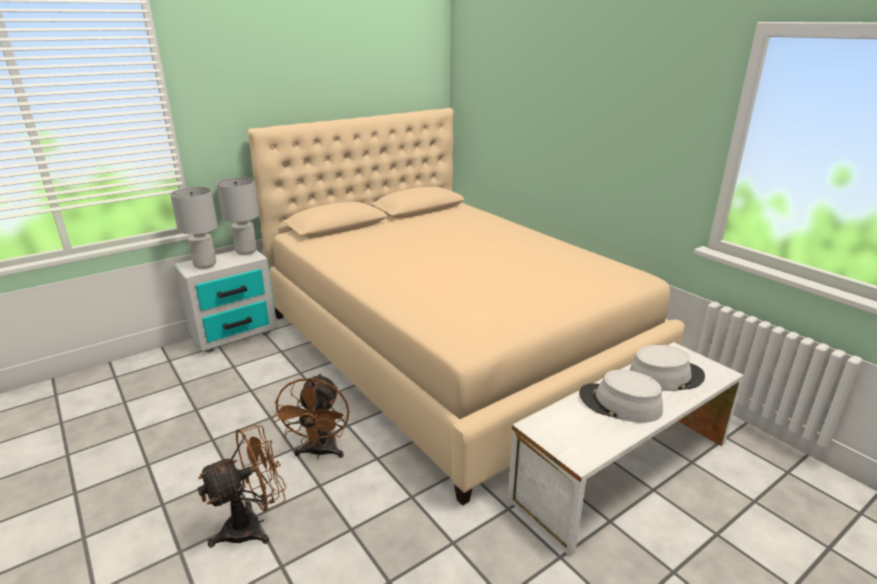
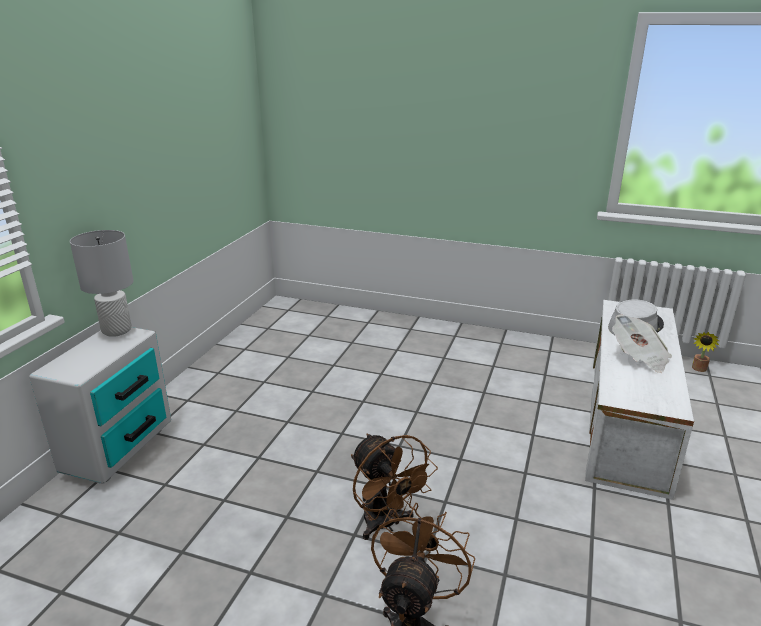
camera: 35 degrees left, 0 degrees up
grey table lamp [170,187,218,269] -> none
beige bed [247,108,685,506] -> none
grey hat [579,370,663,423] -> newspaper [612,314,672,373]
none -> potted plant [692,332,719,372]

